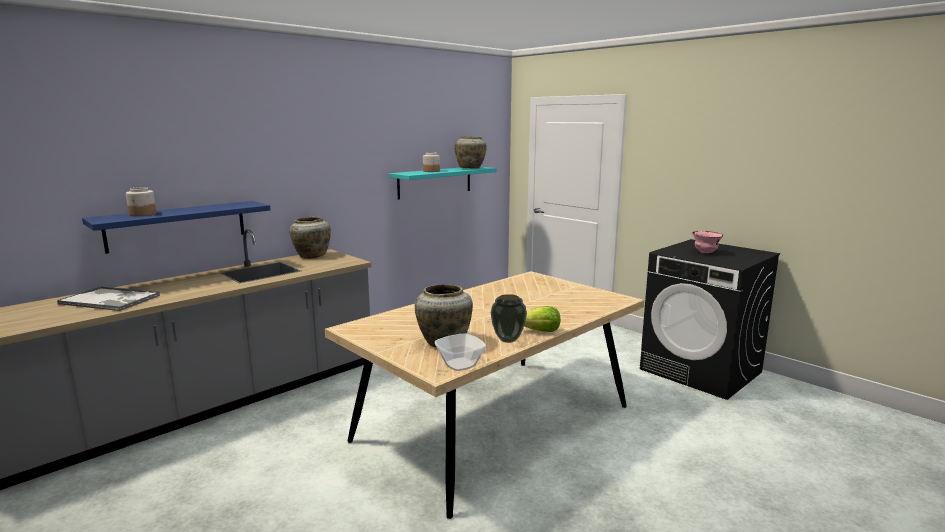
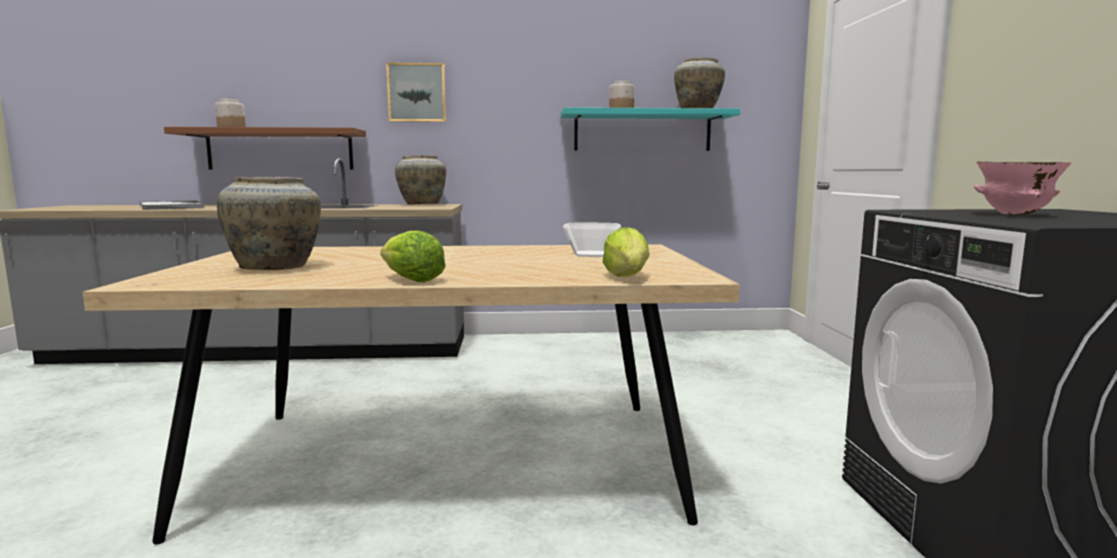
camera: 40 degrees right, 5 degrees down
blue shelf [82,201,270,254] -> brown shelf [164,127,366,169]
bowl [435,333,486,371] -> bowl moved to [563,223,621,257]
vase [491,294,527,343] -> none
none -> picture [386,62,446,122]
none -> lettuce [602,227,649,277]

